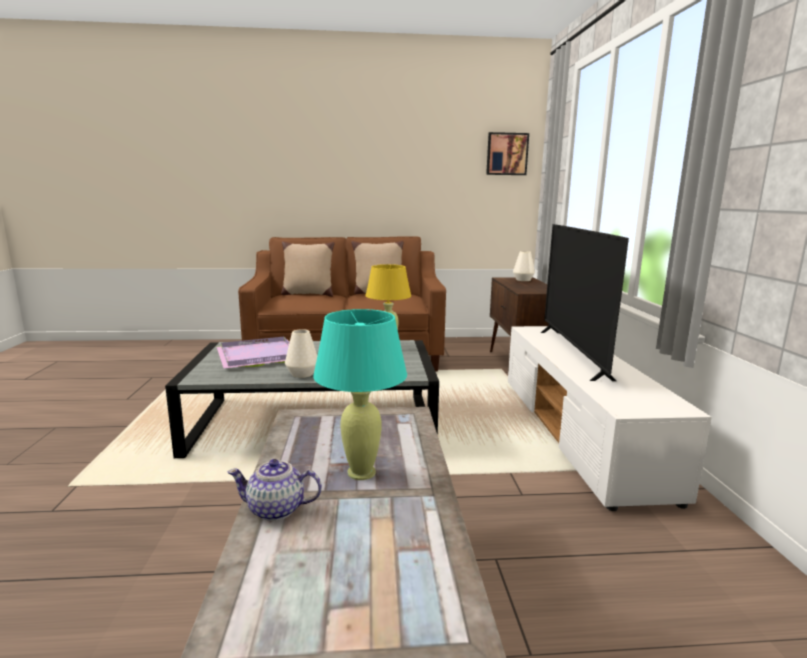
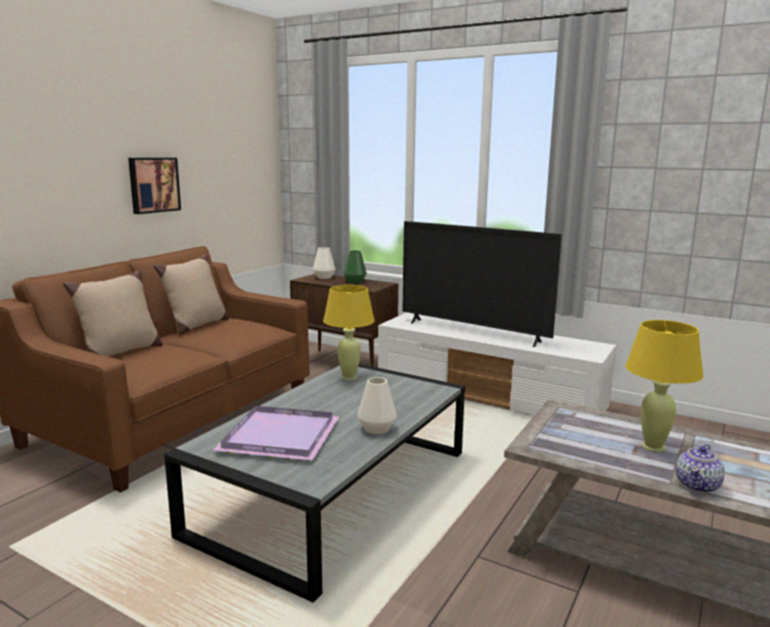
camera: 55 degrees left, 0 degrees up
turquoise table lamp [313,309,407,480] -> yellow table lamp [626,320,703,452]
picture [486,132,529,175] -> picture moved to [128,158,181,214]
none -> green vase [343,251,367,283]

